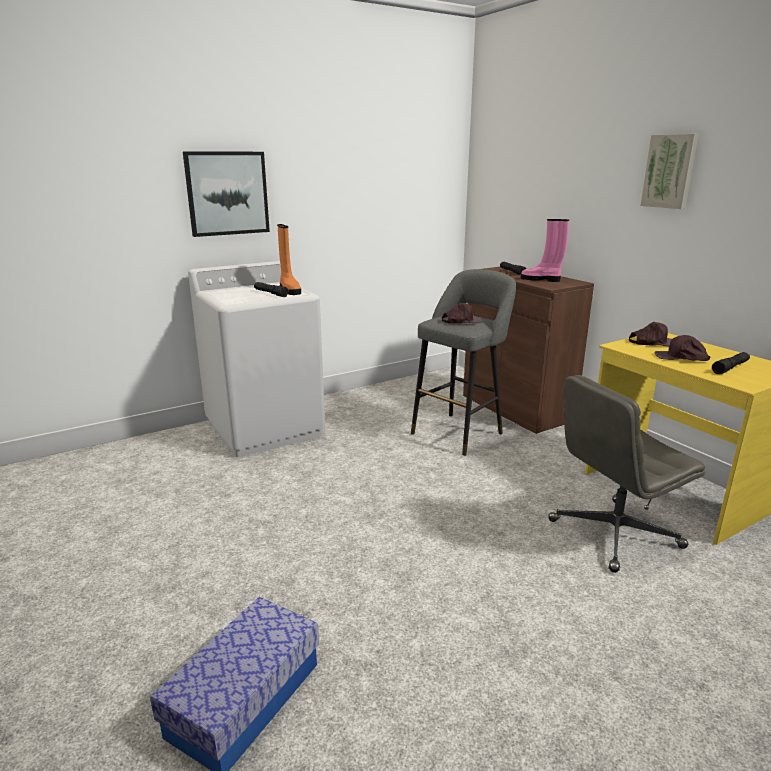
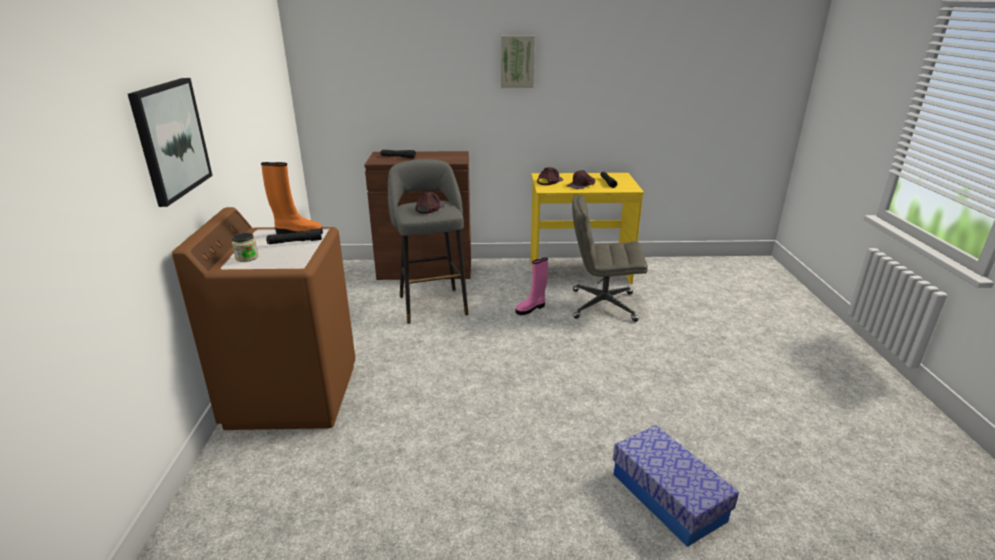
camera: 60 degrees left, 5 degrees up
white washing machine [188,261,325,457] -> brown washing machine [172,207,356,430]
pink boot [521,219,569,282] -> pink boot moved to [516,257,548,315]
grey office chair [548,375,705,573] -> grey office chair turned 90 degrees clockwise [572,195,648,322]
none -> jar [232,233,259,262]

